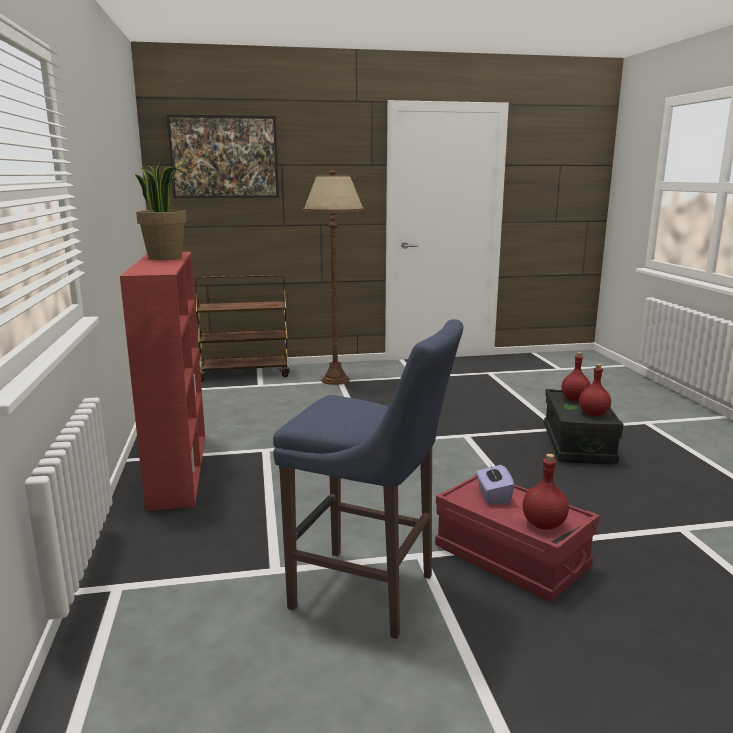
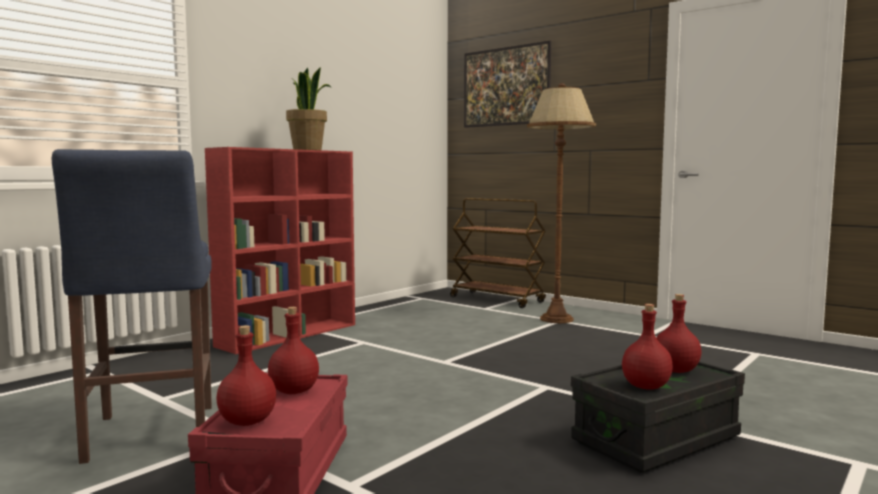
camera: 50 degrees right, 10 degrees down
purple tissue box [476,461,515,504] -> red bottle [268,307,319,394]

